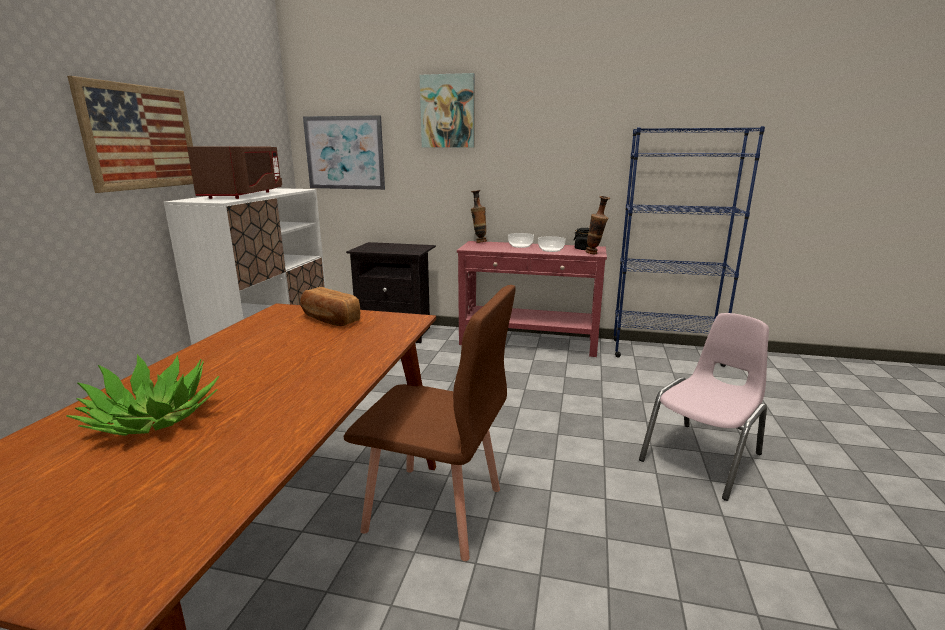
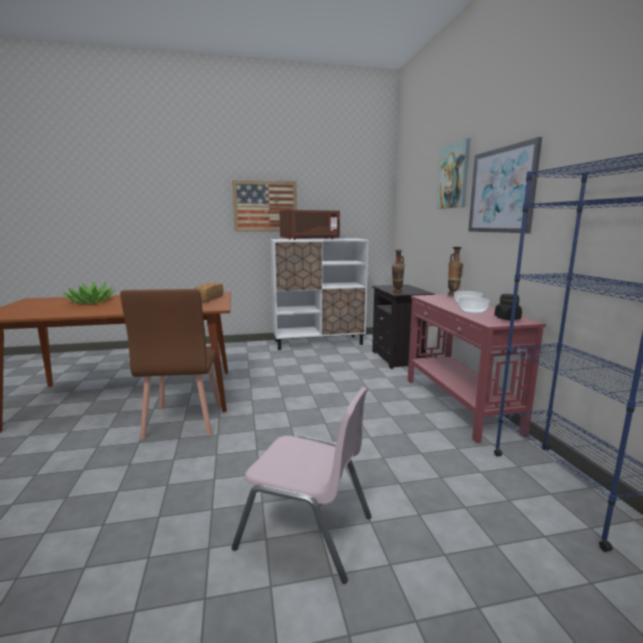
camera: 65 degrees right, 5 degrees down
picture [303,115,385,190] -> picture moved to [468,137,542,233]
vase [585,196,610,254] -> vase moved to [392,249,405,294]

